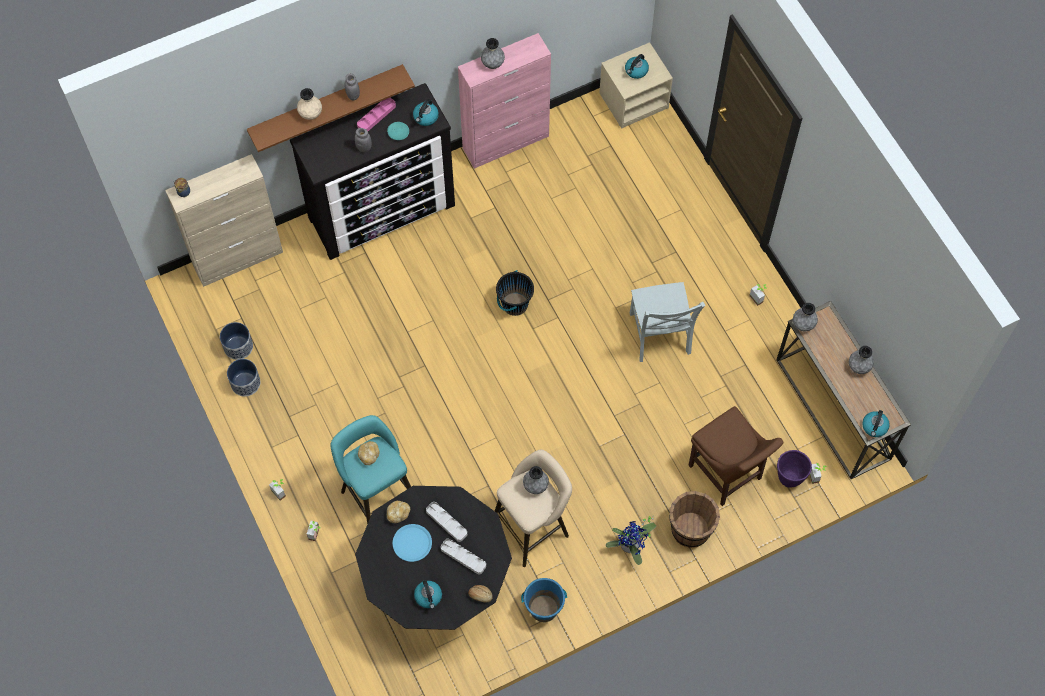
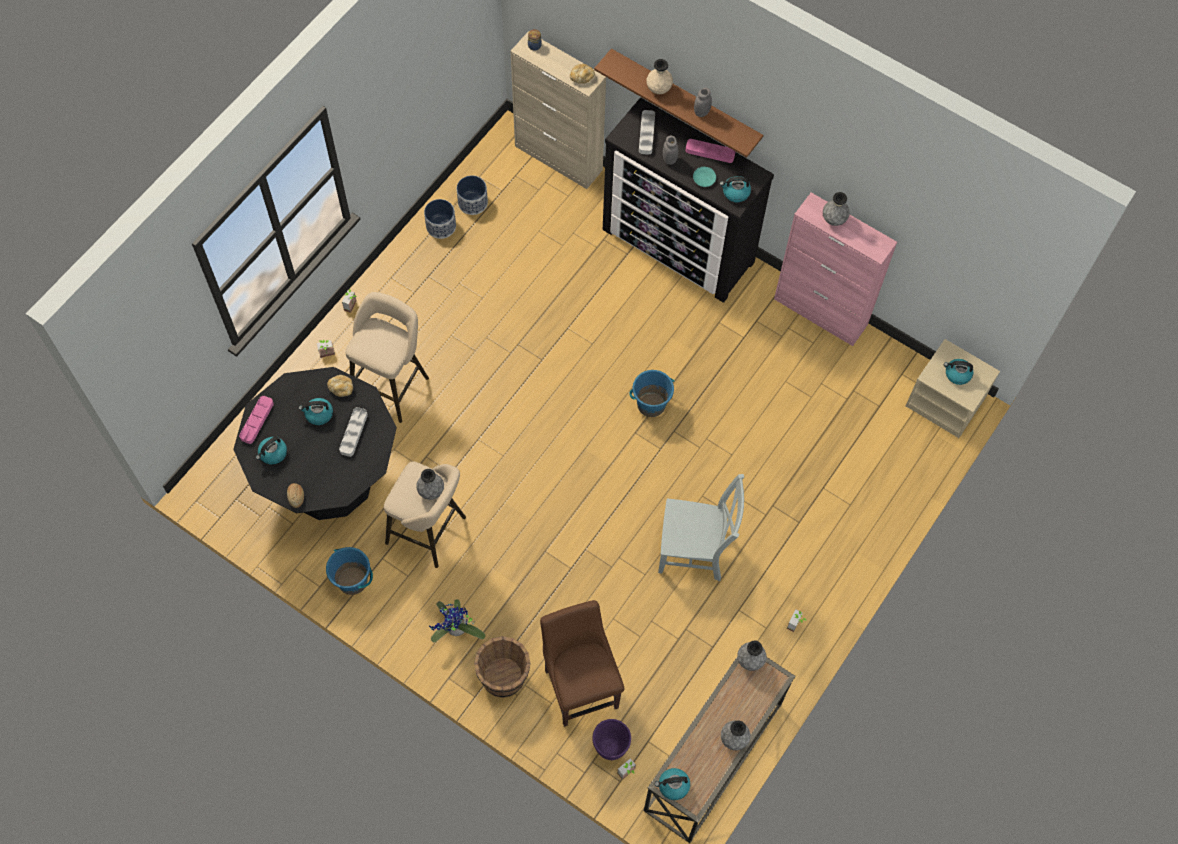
camera: 60 degrees right, 0 degrees up
turquoise stool [330,415,411,524] -> beige stool [345,292,429,423]
bread [358,441,380,465] -> bread moved to [570,64,595,84]
blue plate [392,524,432,562] -> kettle [299,398,333,425]
grey tray [441,539,486,574] -> grey tray moved to [639,110,655,155]
black bucket [496,270,534,316] -> blue bucket [629,370,674,417]
grey chair [630,282,706,362] -> grey chair turned 135 degrees counterclockwise [658,474,744,581]
brown chair [688,406,783,506] -> brown chair turned 135 degrees clockwise [540,600,624,727]
none -> pink tray [239,396,274,444]

